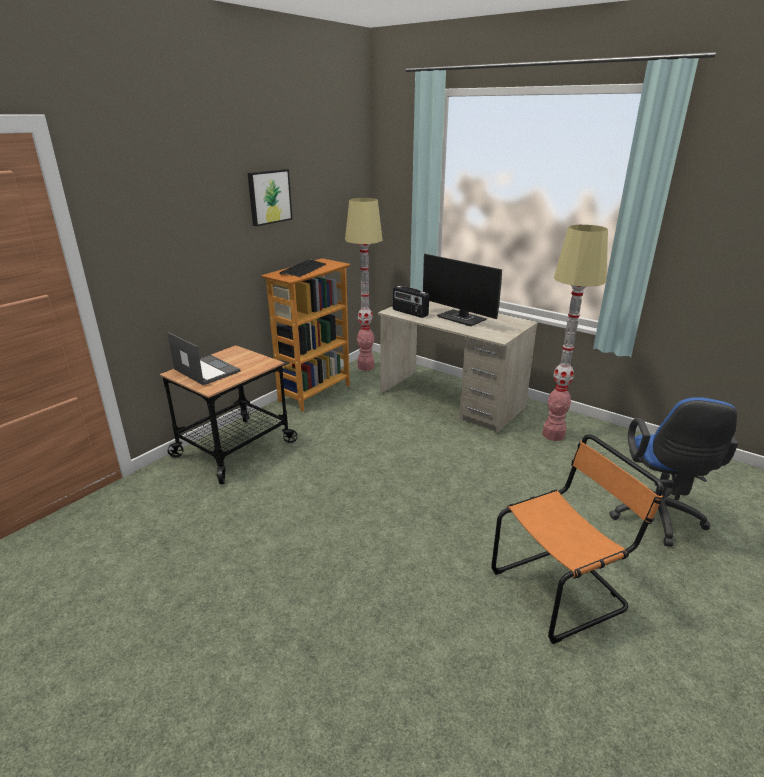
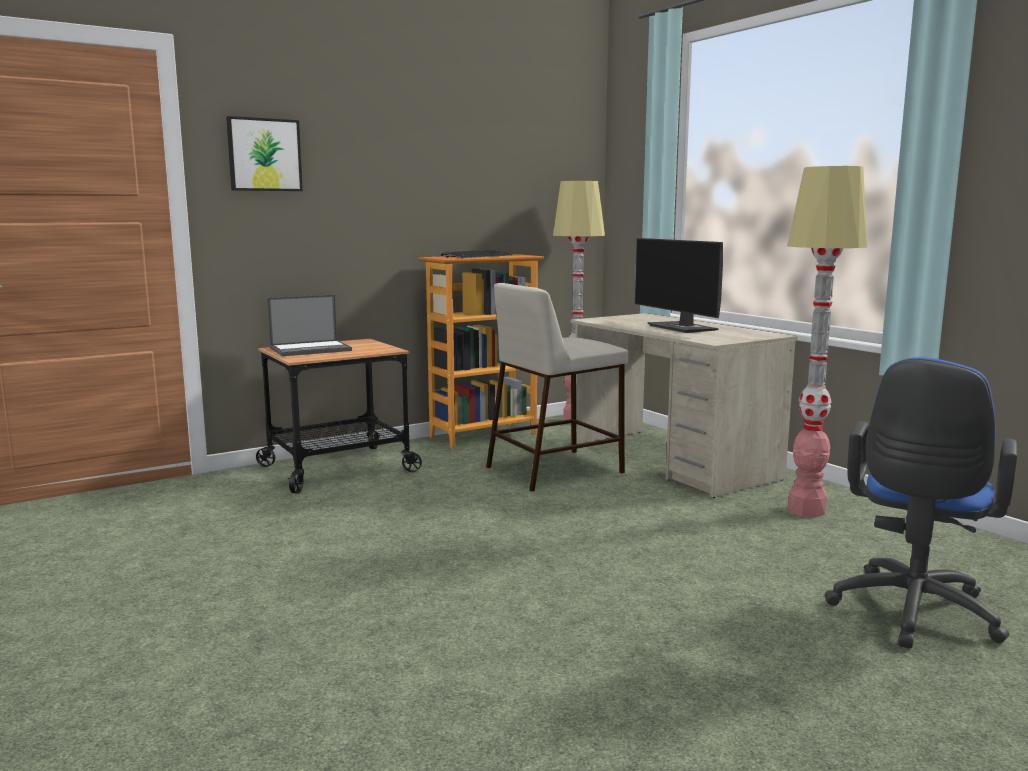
camera: 20 degrees right, 15 degrees down
laptop [167,332,241,385] -> laptop turned 90 degrees clockwise [267,294,352,356]
picture [248,169,292,226] -> picture moved to [226,116,303,191]
radio [393,286,429,318] -> none
orange chair [491,434,663,644] -> none
none -> beige stool [486,283,629,492]

